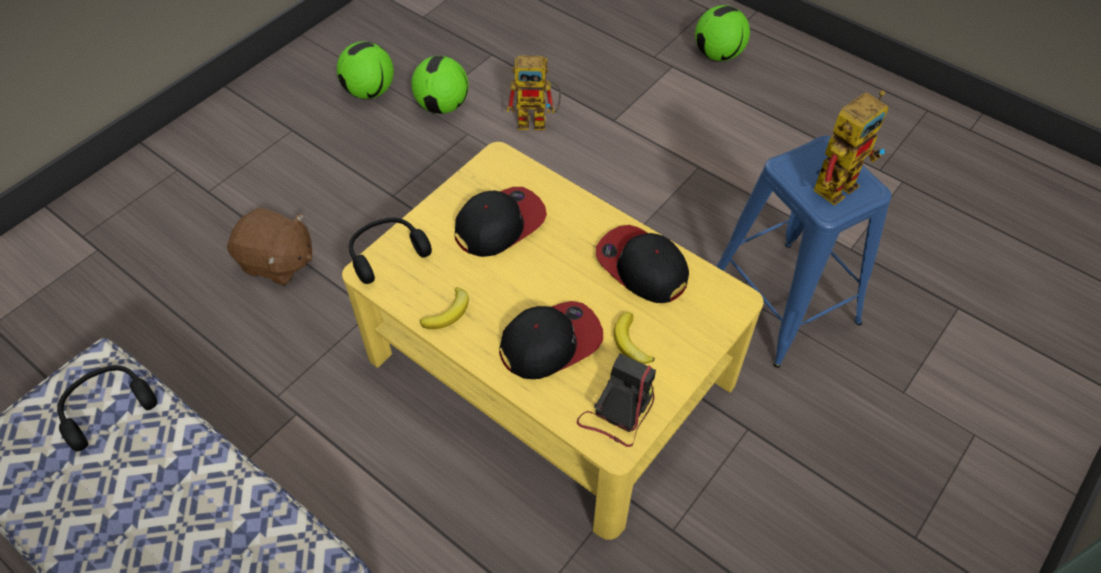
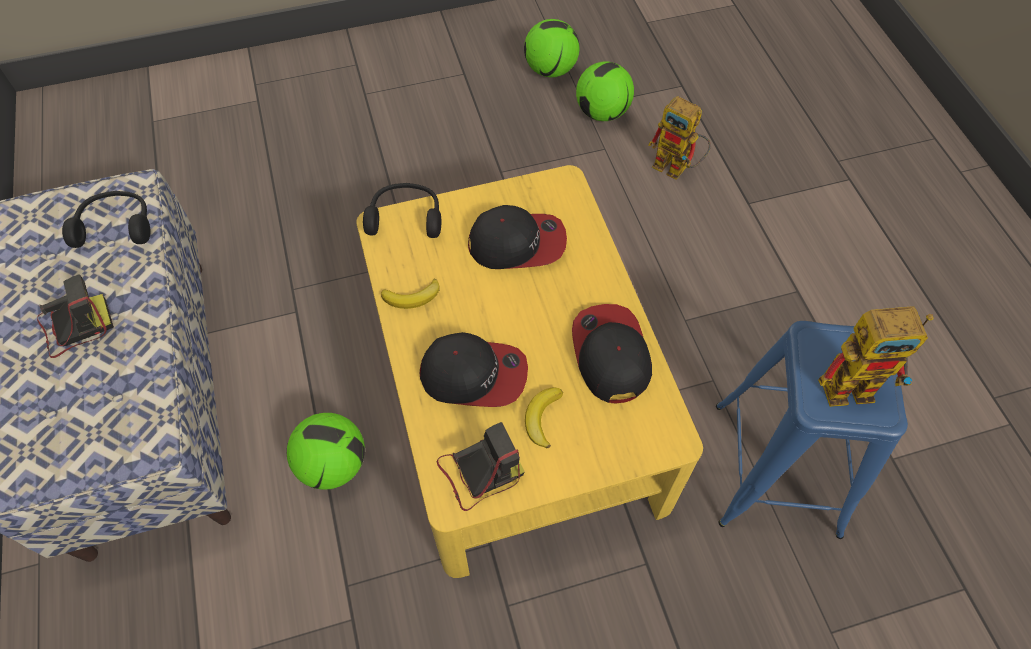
camera: 35 degrees right, 5 degrees up
brown plush toy [227,208,313,286] -> none
football [695,5,750,61] -> football moved to [287,413,365,490]
none -> camera [37,274,114,358]

